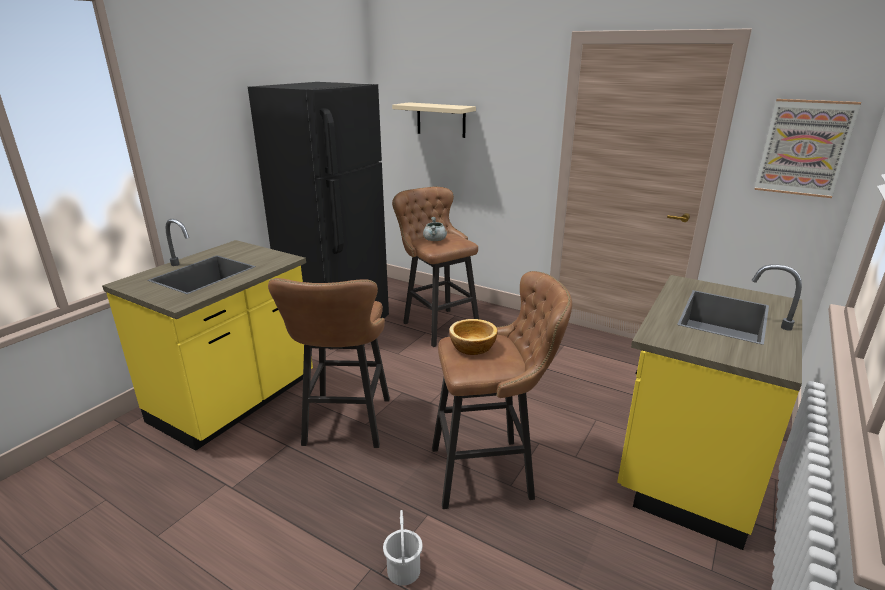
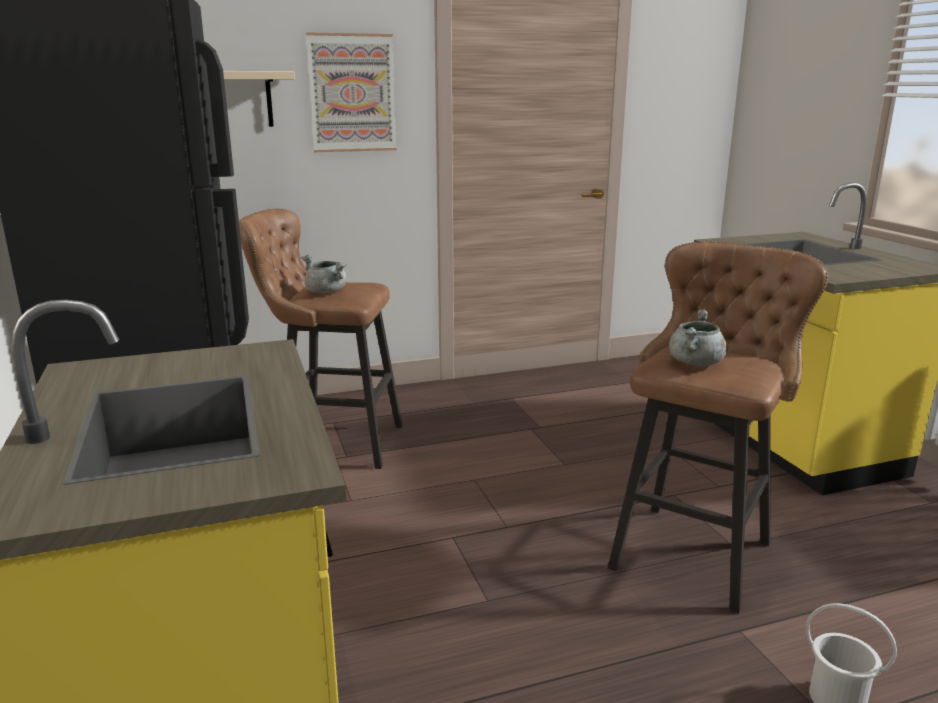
camera: 50 degrees left, 5 degrees down
brown stool [268,278,390,448] -> none
bowl [449,319,498,355] -> grey cooking pot [669,310,727,366]
picture [754,99,861,198] -> picture moved to [306,32,397,152]

